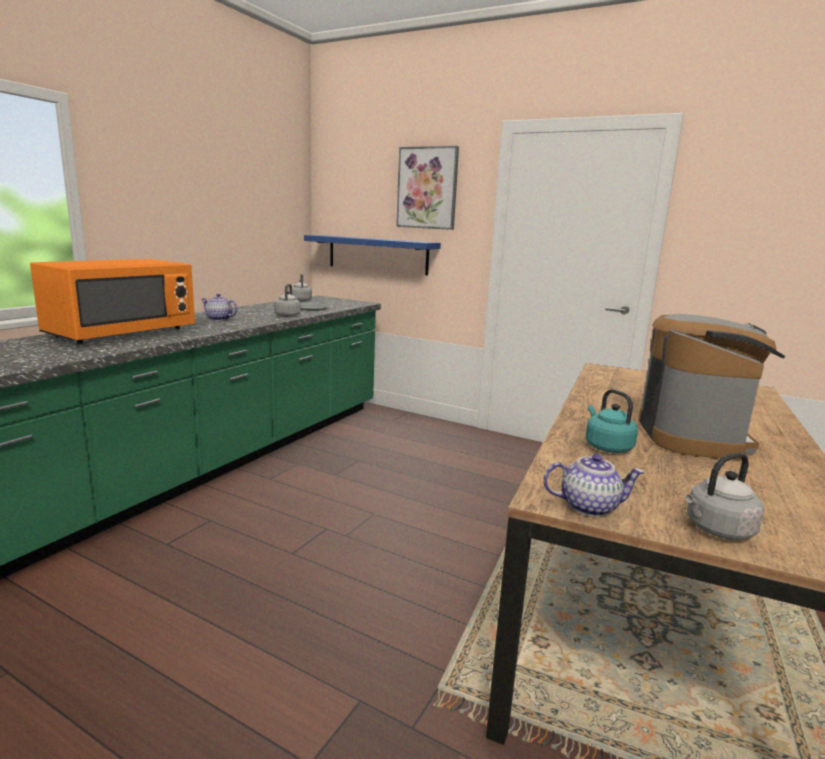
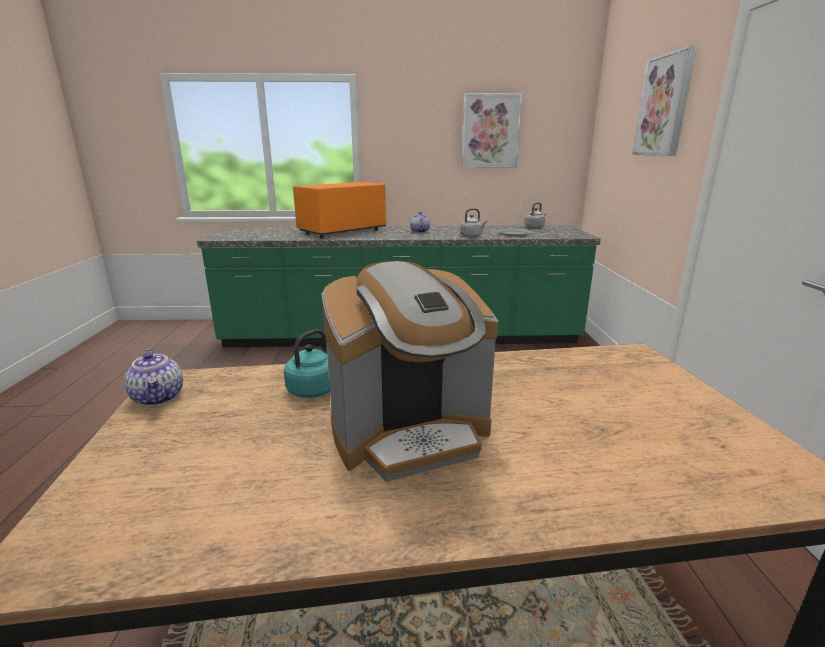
camera: 60 degrees right, 5 degrees up
orange microwave [30,259,195,344] -> orange microwave turned 135 degrees clockwise [293,182,386,238]
blue shelf [304,235,441,276] -> none
grey kettle [685,452,764,540] -> none
none -> picture [461,93,522,167]

